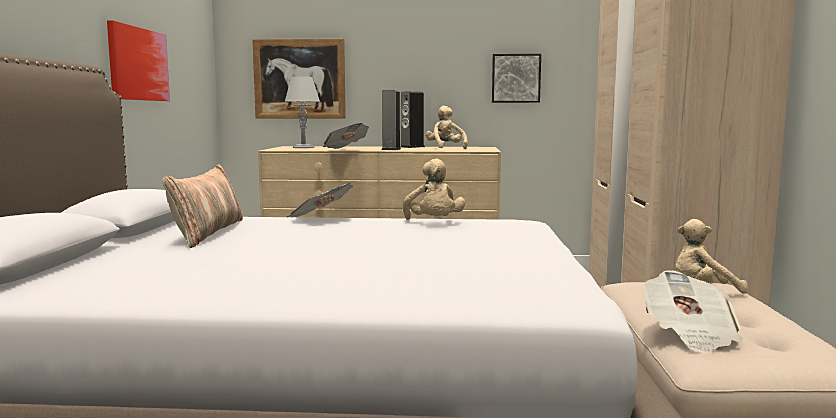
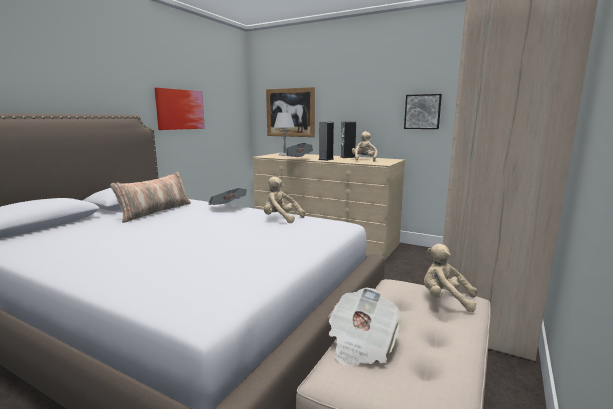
camera: 25 degrees right, 5 degrees up
beige plush toy [403,159,465,220] -> beige plush toy turned 105 degrees clockwise [264,176,305,223]

